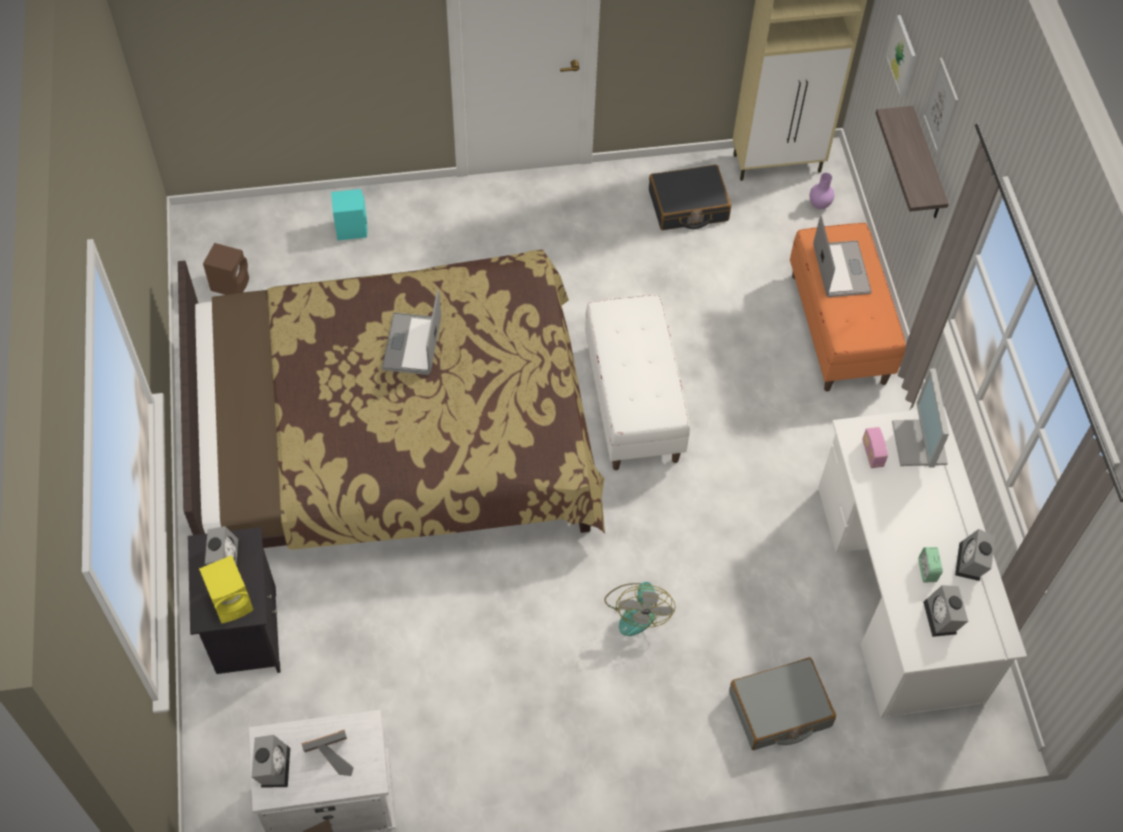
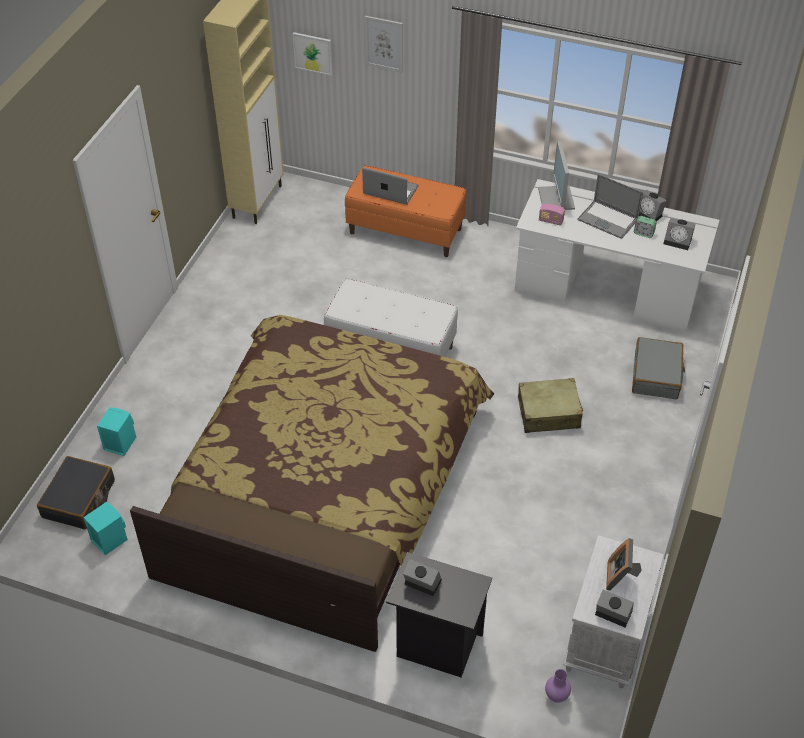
camera: 60 degrees left, 10 degrees down
yellow speaker [199,555,253,624] -> none
brown speaker [203,243,249,295] -> turquoise speaker [83,502,128,555]
laptop [382,290,441,375] -> laptop moved to [577,174,643,239]
fan [604,582,676,636] -> beige suitcase [518,378,583,433]
black suitcase [649,165,731,230] -> black suitcase moved to [37,456,115,529]
purple vase [810,173,835,209] -> purple vase moved to [545,669,571,703]
shelf [876,106,949,218] -> none
monitor [892,369,949,468] -> monitor turned 60 degrees clockwise [538,141,575,210]

